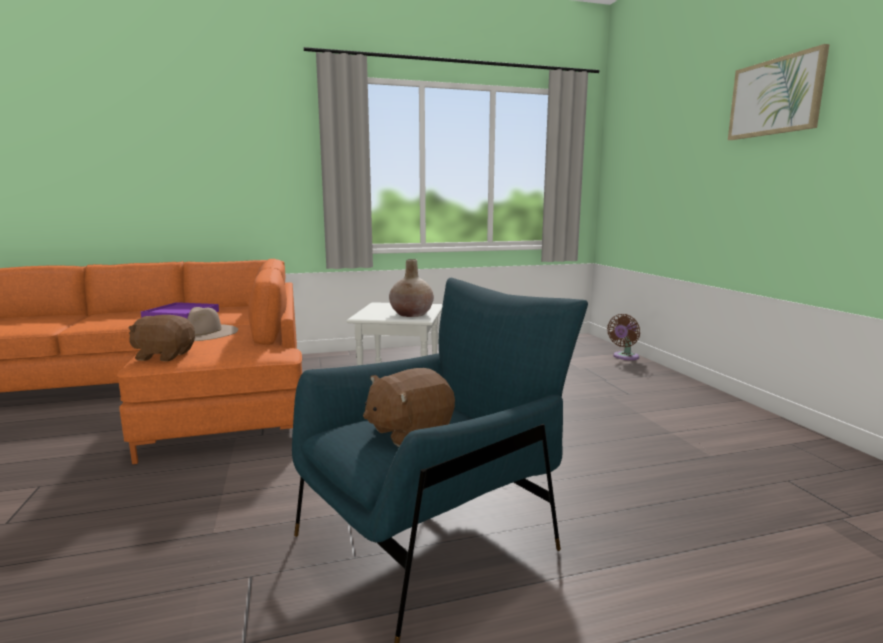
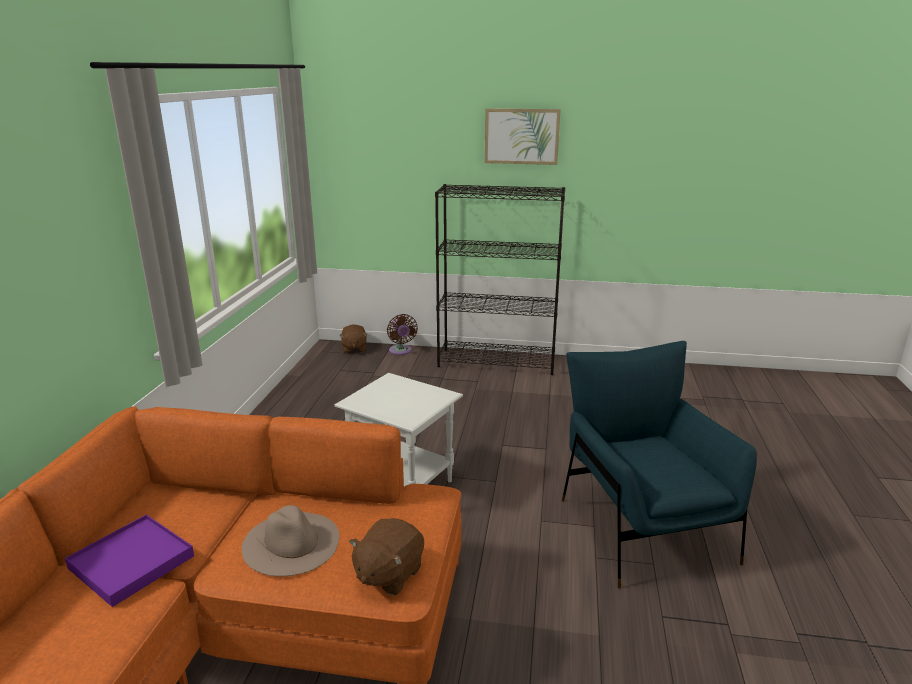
camera: 65 degrees left, 10 degrees up
brown plush toy [363,368,455,447] -> brown plush toy moved to [339,324,367,354]
beige vase [389,259,434,317] -> none
none -> black bookcase [435,184,565,375]

